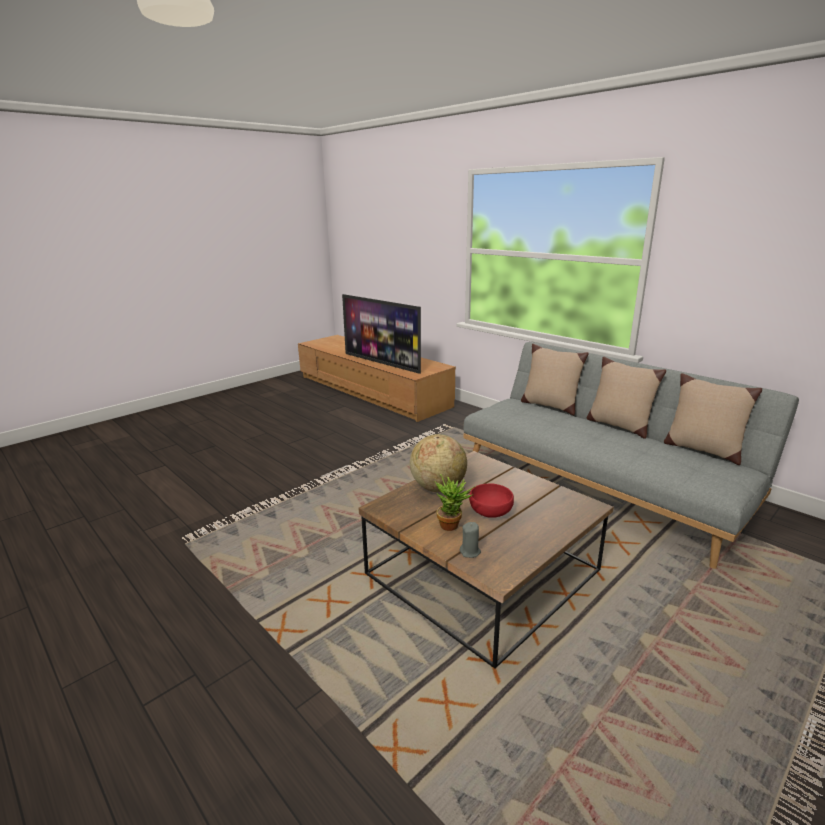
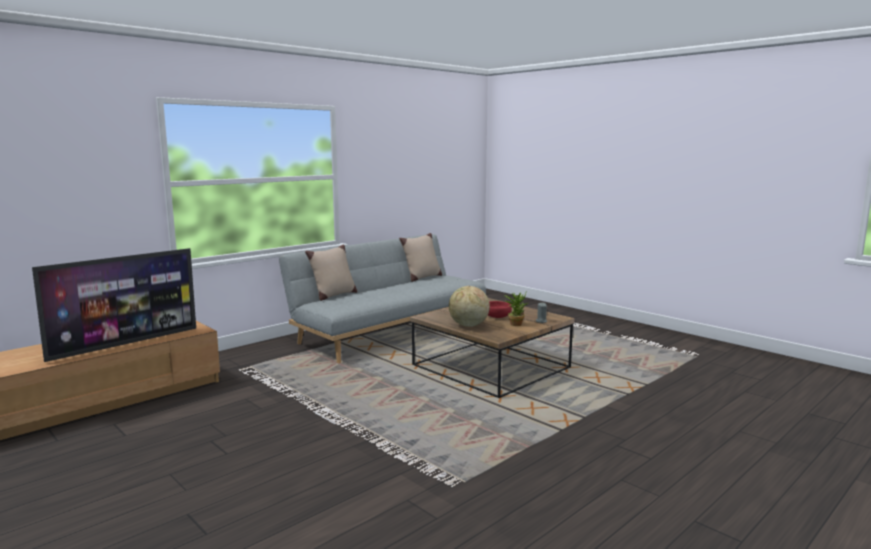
camera: 90 degrees left, 10 degrees down
beige pillow [587,357,666,439] -> none

